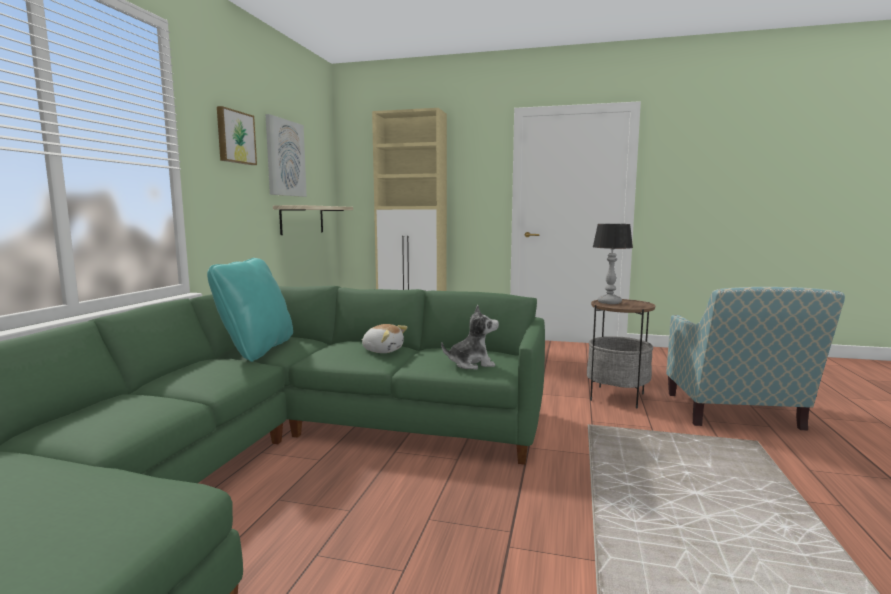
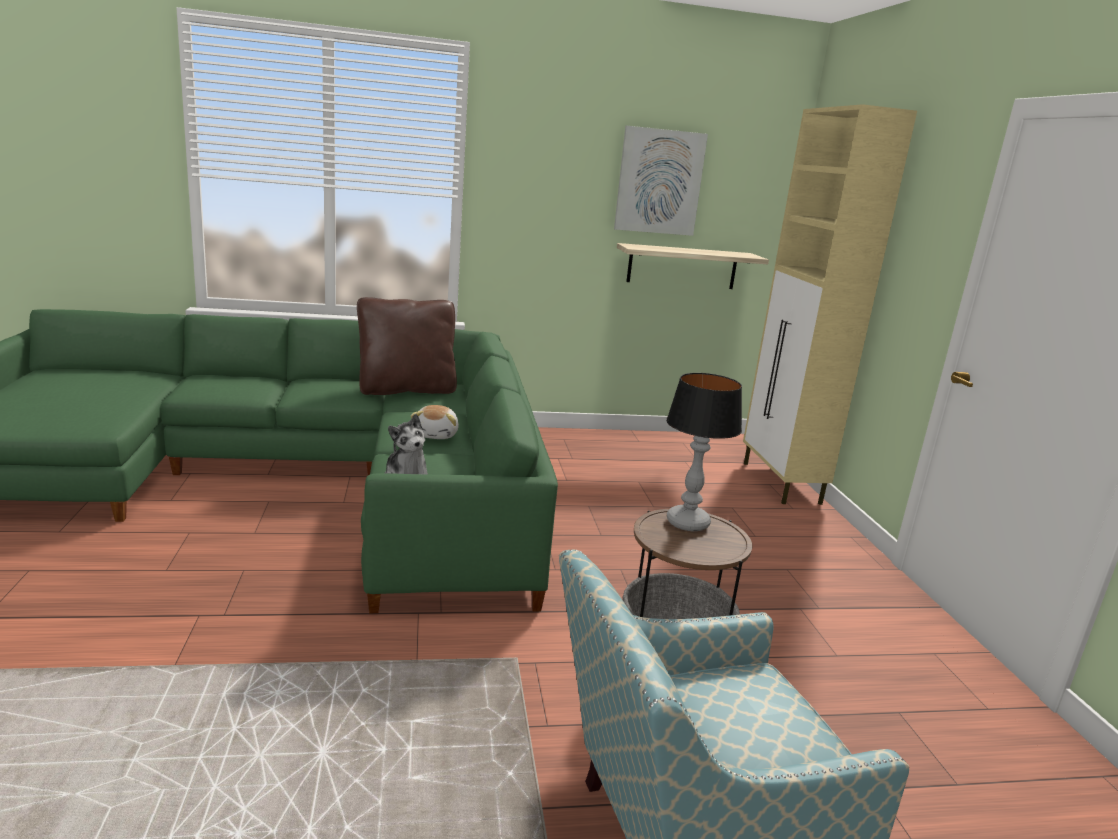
camera: 65 degrees right, 10 degrees up
turquoise pillow [207,258,293,362] -> brown pillow [357,297,457,395]
picture [217,106,257,165] -> none

